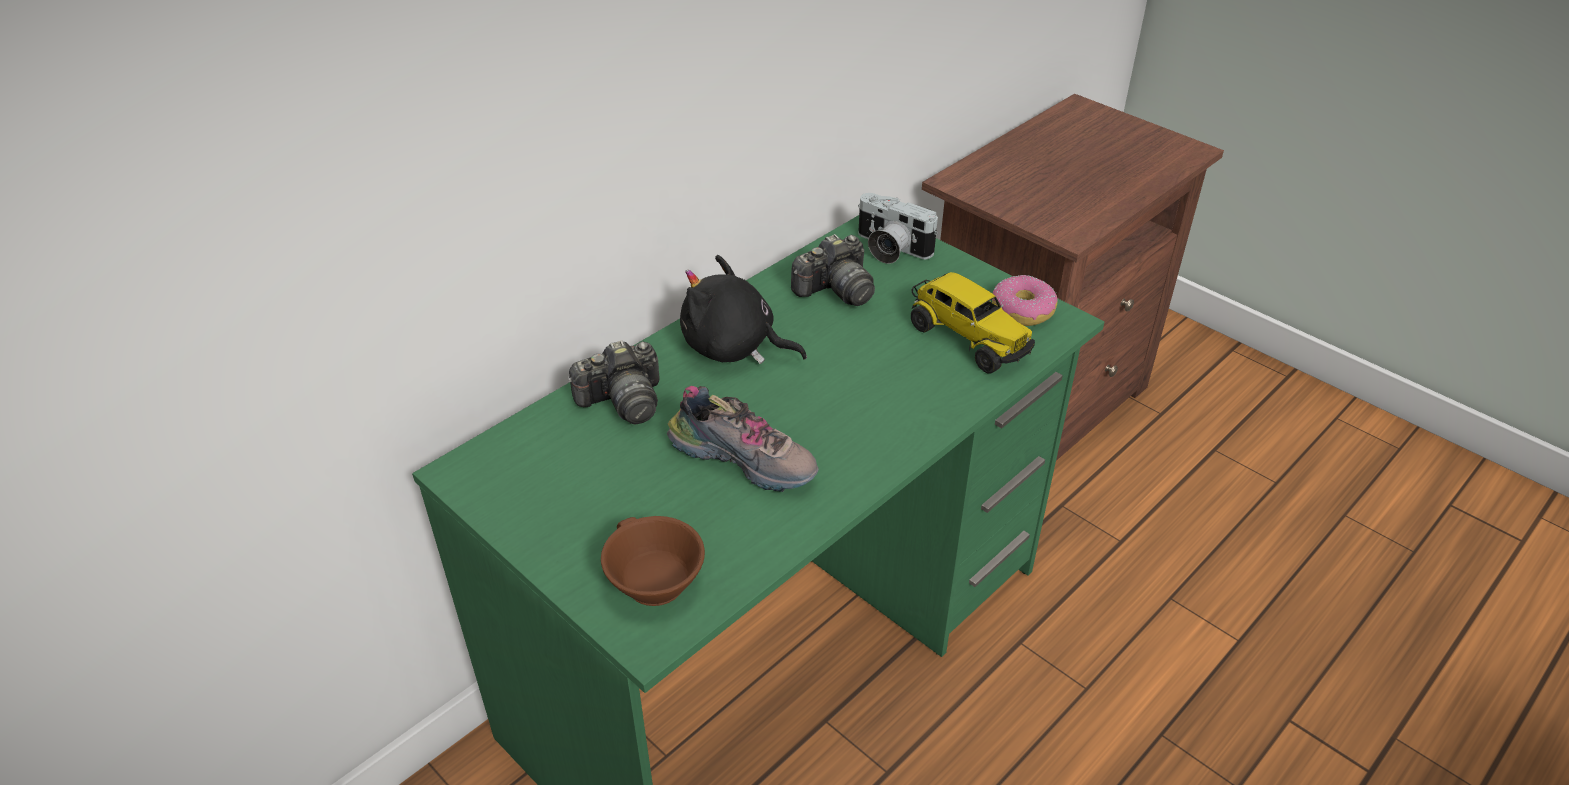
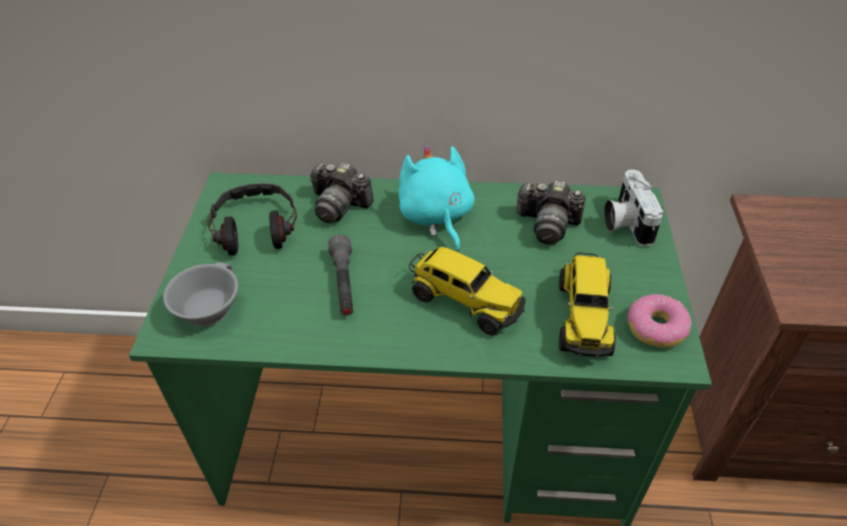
camera: 50 degrees right, 5 degrees up
brown cup [601,516,705,606] -> grey cup [163,262,238,326]
shoe [667,386,819,492] -> grey flashlight [328,234,353,316]
black plush toy [680,255,807,364] -> turquoise plush toy [399,145,474,251]
none -> headphones [207,183,297,256]
none -> toy truck [409,247,526,335]

